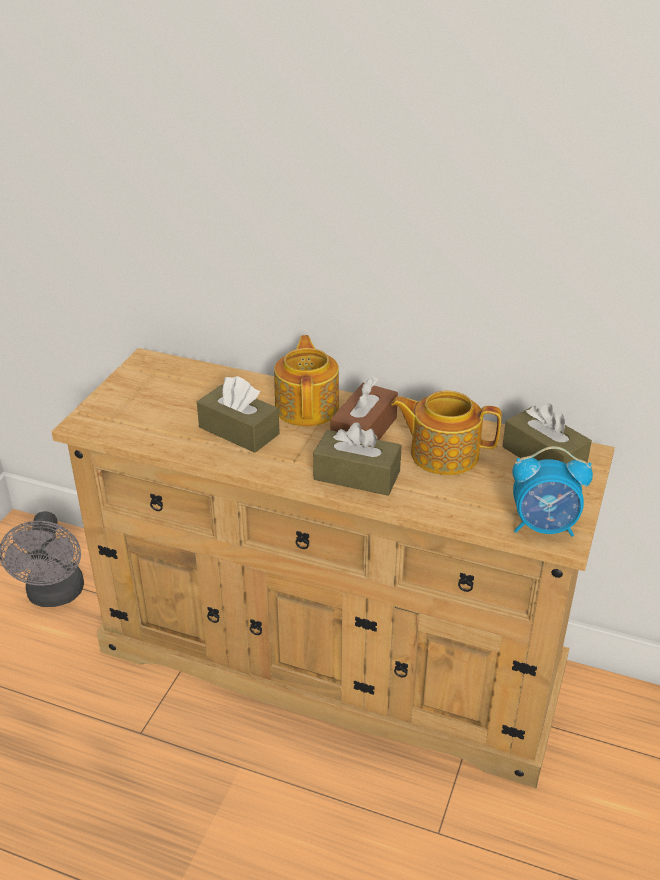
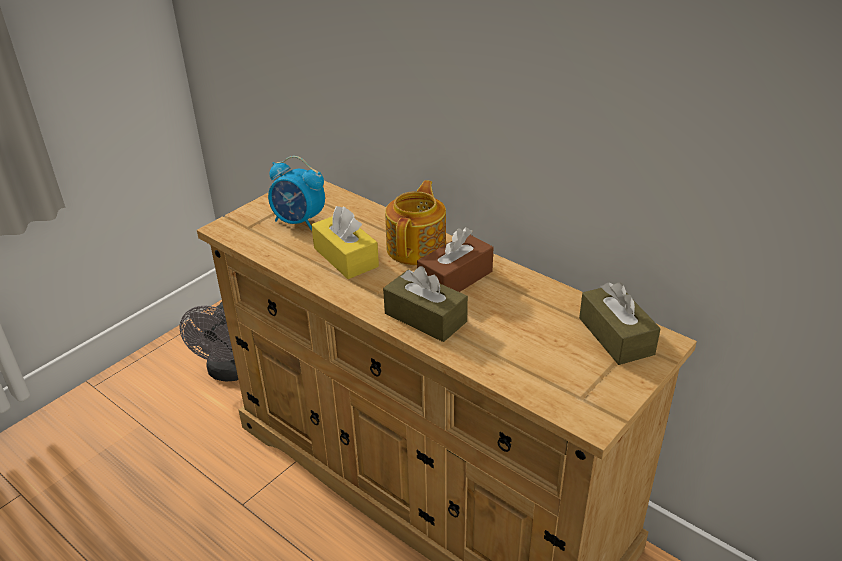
camera: 20 degrees right, 0 degrees up
brown tissue box [197,376,280,453] -> yellow tissue box [311,206,379,279]
teapot [391,391,502,475] -> none
alarm clock [512,446,593,537] -> alarm clock moved to [268,156,325,231]

